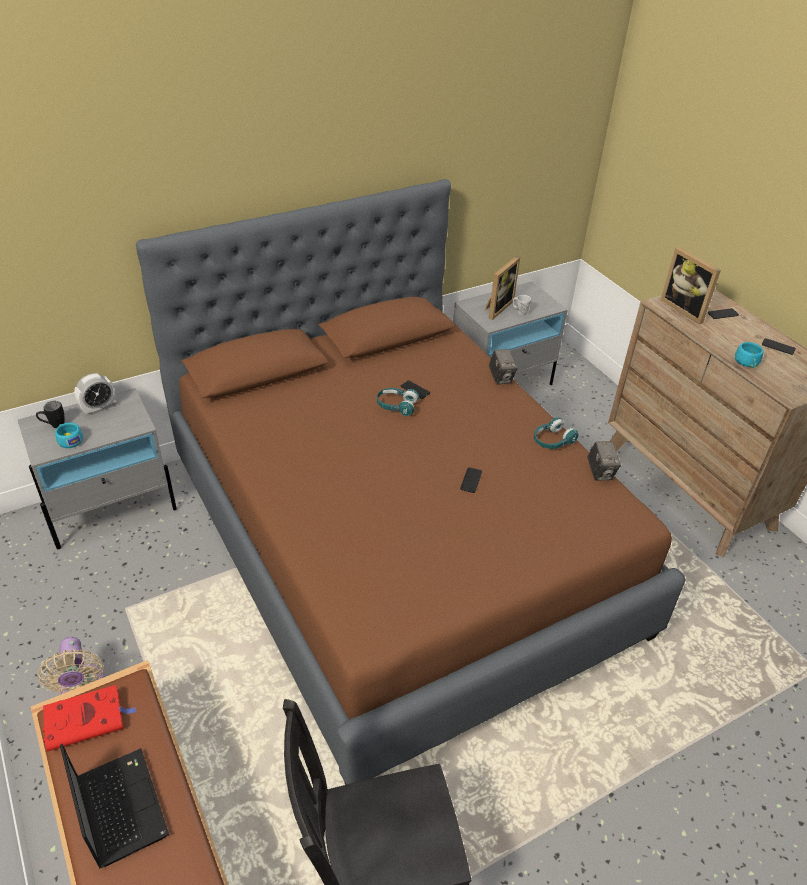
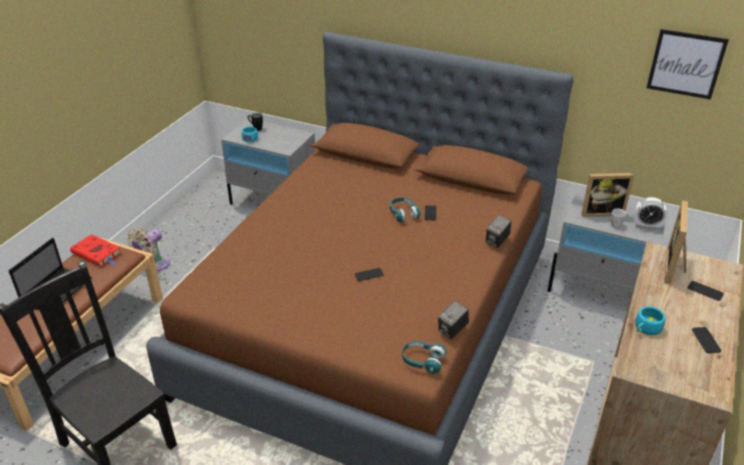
camera: 55 degrees right, 5 degrees down
alarm clock [74,373,116,415] -> alarm clock moved to [634,197,667,230]
turquoise headphones [534,417,579,449] -> turquoise headphones moved to [402,341,447,374]
none -> picture [647,29,729,100]

